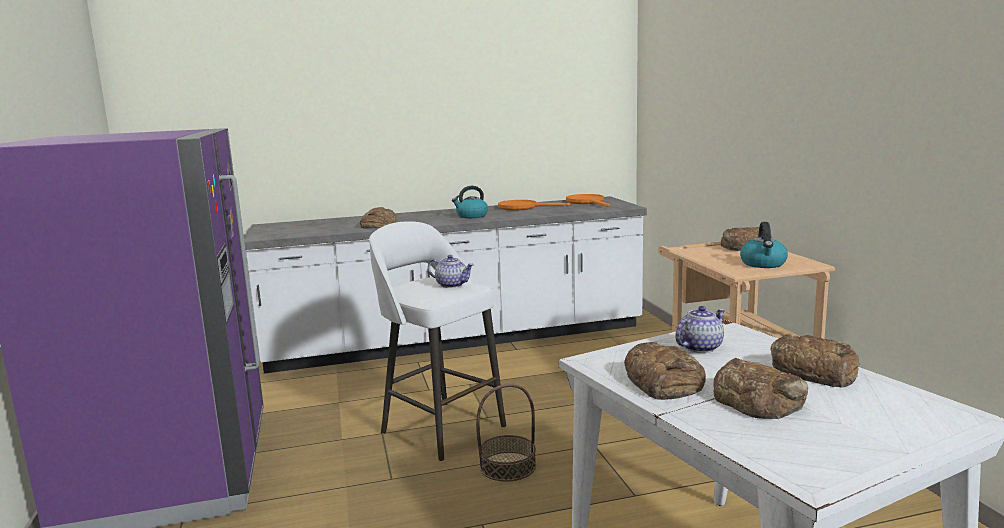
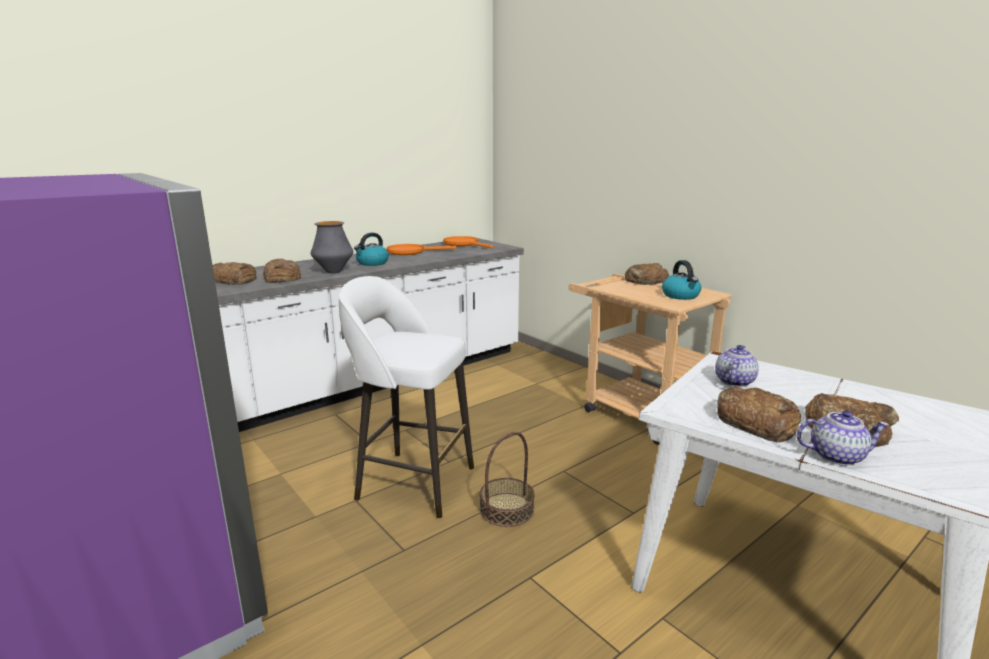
camera: 25 degrees left, 5 degrees up
teapot [428,255,474,288] -> teapot moved to [796,410,890,466]
bread [771,335,860,388] -> bread moved to [212,262,257,285]
none -> vase [311,221,353,273]

